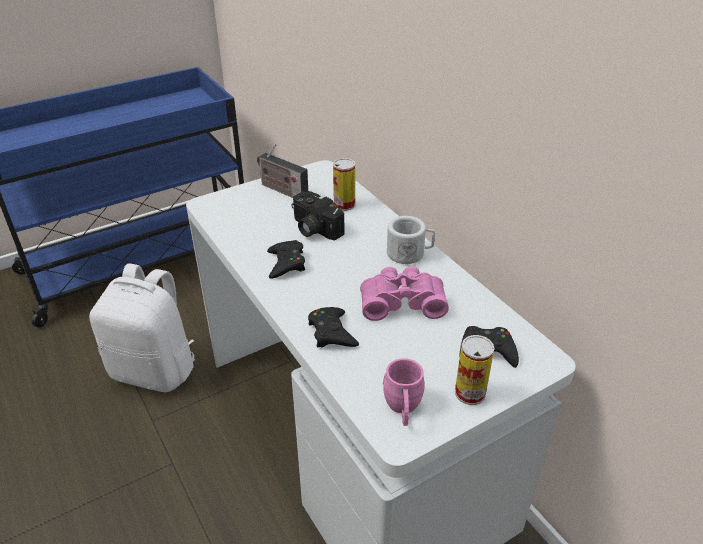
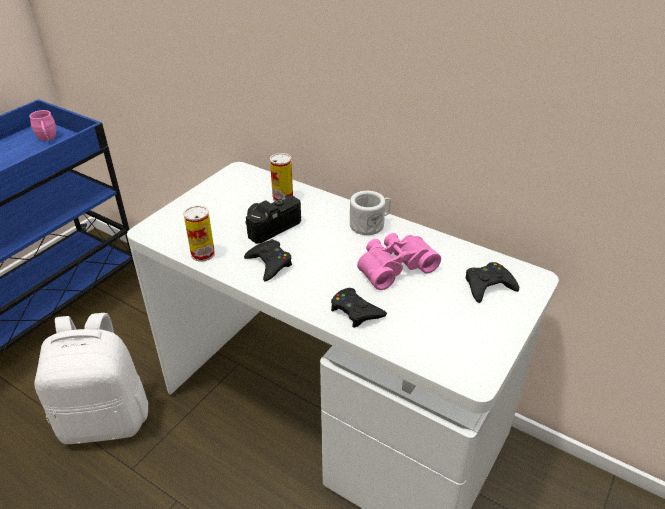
camera: 25 degrees left, 0 degrees up
radio [257,144,308,198] -> none
camera [291,191,344,240] -> camera turned 120 degrees clockwise [245,195,301,244]
pink mug [383,358,425,426] -> pink mug moved to [29,110,56,141]
can [455,335,495,405] -> can moved to [184,205,215,262]

